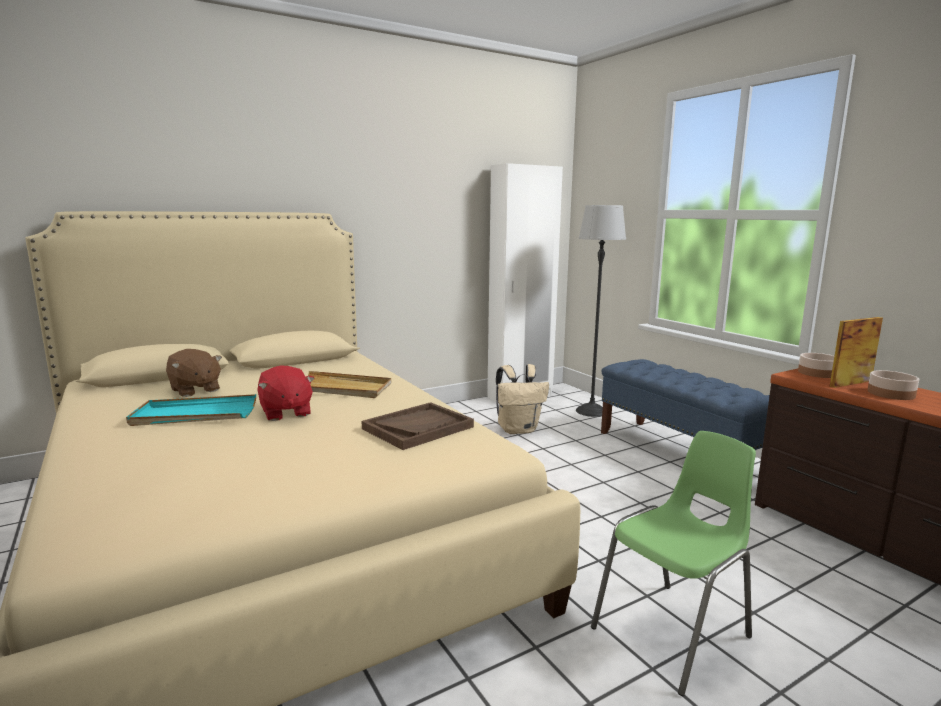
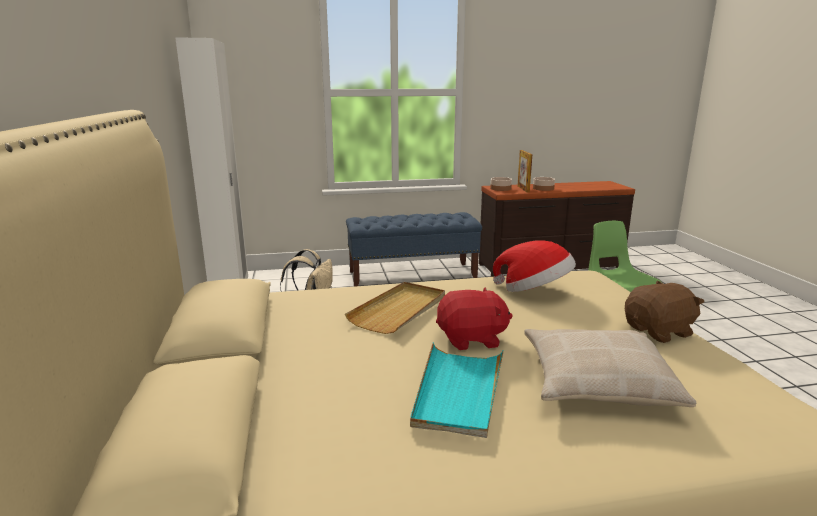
camera: 70 degrees left, 5 degrees up
brown plush toy [166,349,222,397] -> brown plush toy moved to [625,280,705,343]
brown tray [362,402,474,450] -> hat [493,240,576,292]
floor lamp [576,205,626,417] -> none
none -> beige pillow [524,329,696,407]

